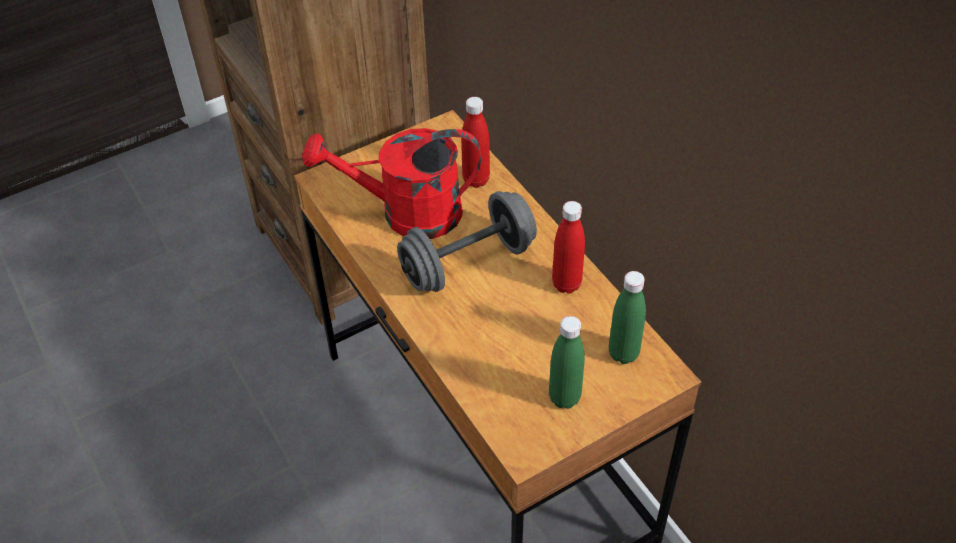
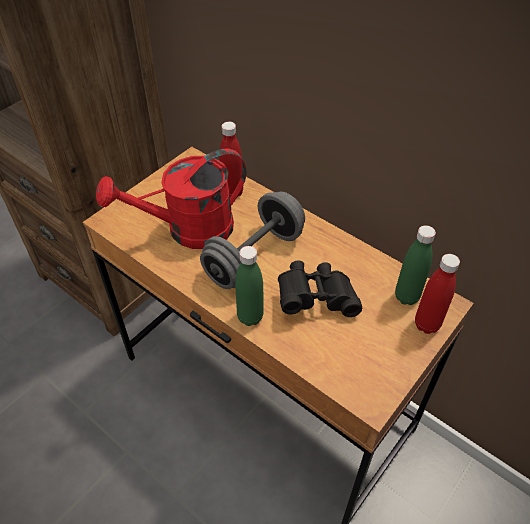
camera: 20 degrees left, 0 degrees up
green bottle [549,316,585,409] -> green bottle moved to [235,246,264,326]
red bottle [552,201,585,294] -> red bottle moved to [415,254,460,334]
none -> black binoculars [278,260,362,317]

